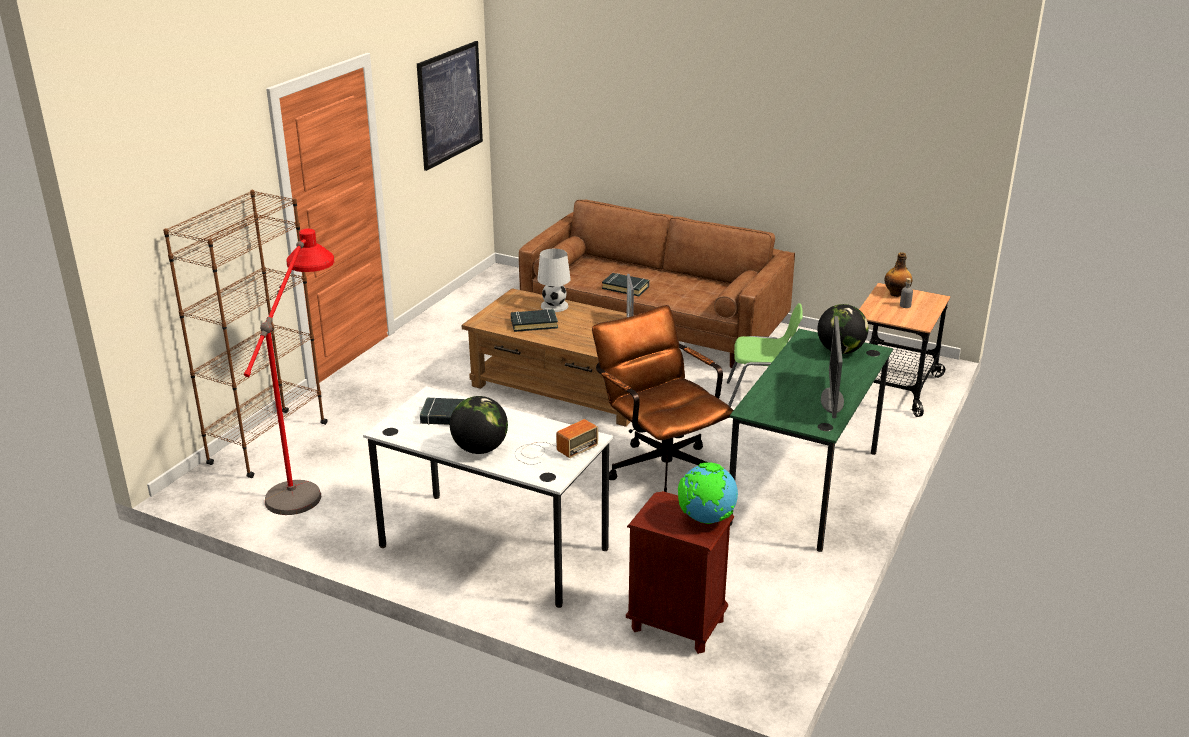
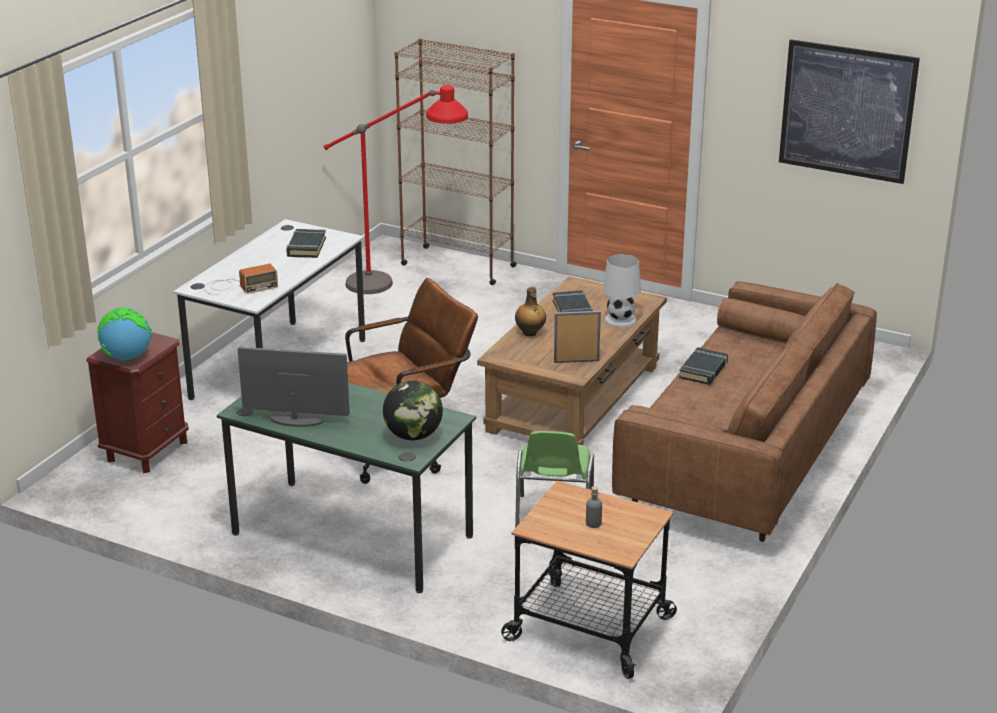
camera: 90 degrees right, 0 degrees up
globe [450,396,508,454] -> none
radio [515,419,598,465] -> radio turned 75 degrees counterclockwise [204,264,278,295]
bottle [884,252,912,297] -> bottle moved to [515,287,546,336]

